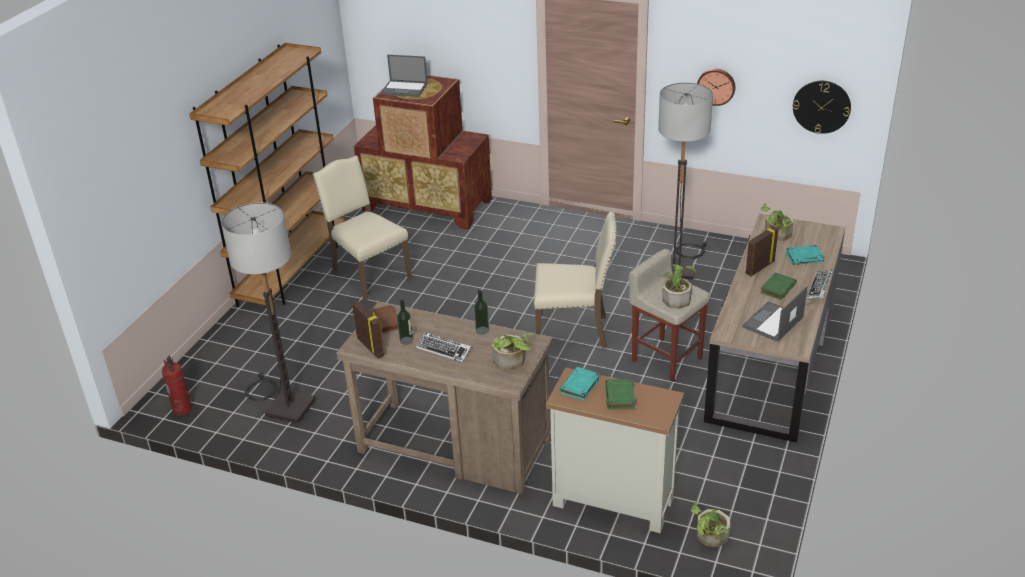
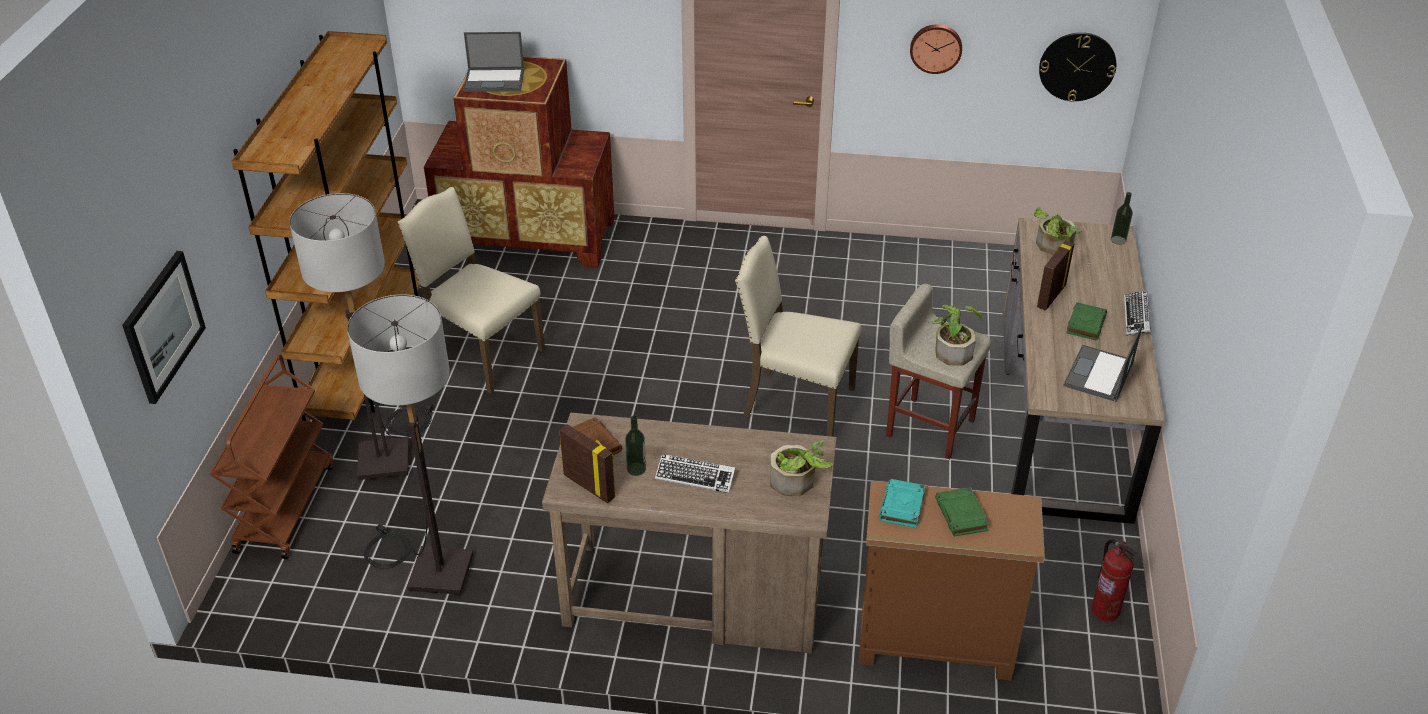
camera: 15 degrees left, 5 degrees up
fire extinguisher [162,356,192,416] -> fire extinguisher moved to [1091,539,1139,621]
bottle [474,290,489,335] -> bottle moved to [1111,192,1133,245]
beige chair [534,212,616,348] -> beige chair turned 150 degrees counterclockwise [735,236,862,437]
white dresser [546,368,684,533] -> brown dresser [858,481,1045,681]
floor lamp [658,82,713,280] -> floor lamp moved to [289,193,433,480]
potted plant [690,501,730,547] -> none
turquoise book [786,245,824,265] -> none
none -> picture [122,251,206,404]
none -> brown cart [210,354,333,559]

